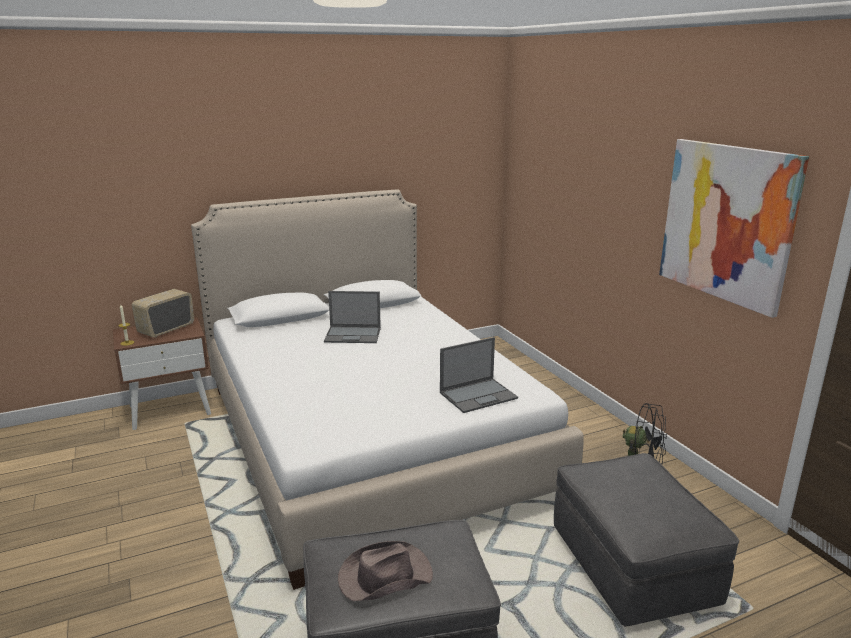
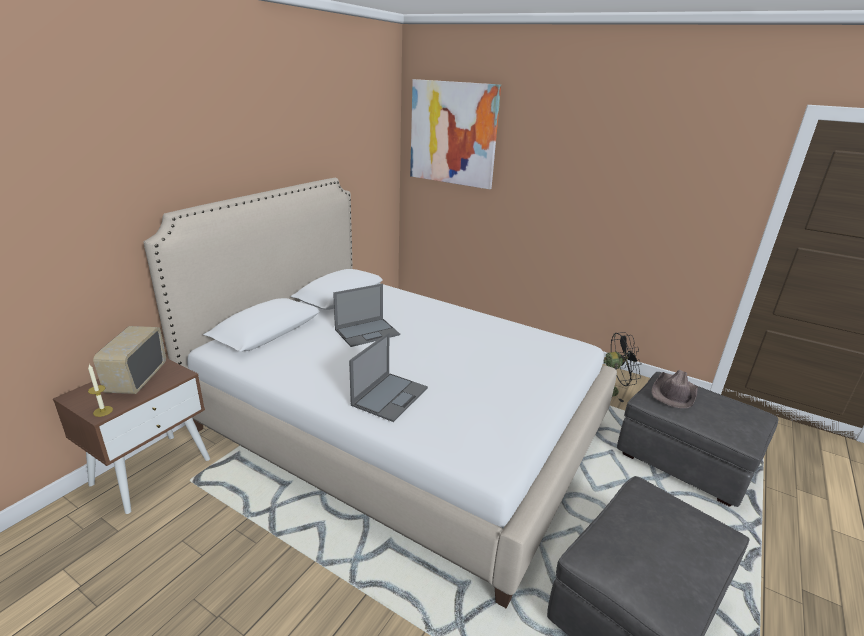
camera: 35 degrees left, 5 degrees up
brown hat [338,541,433,601] -> brown hat moved to [652,370,698,408]
laptop [440,337,518,413] -> laptop moved to [349,332,428,422]
picture [659,139,809,318] -> picture moved to [410,79,501,189]

